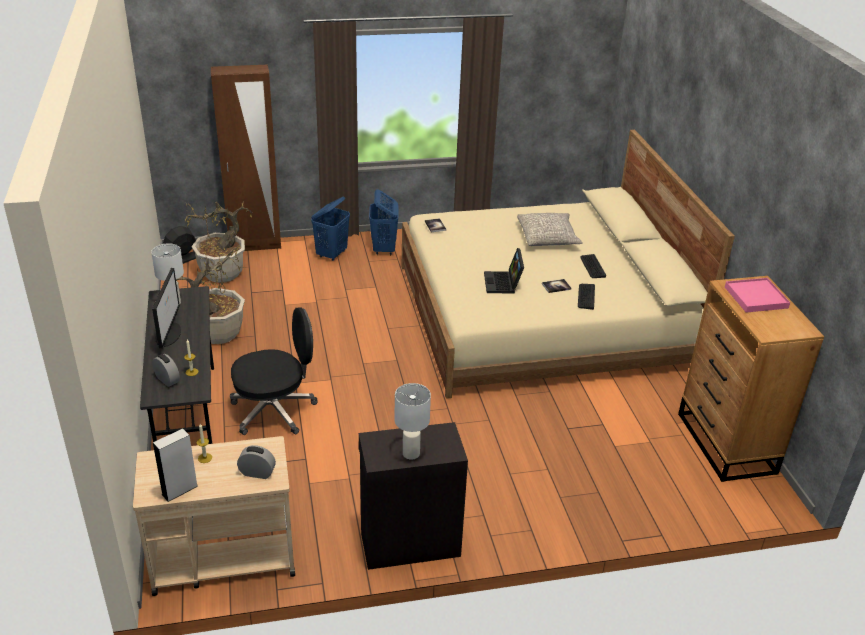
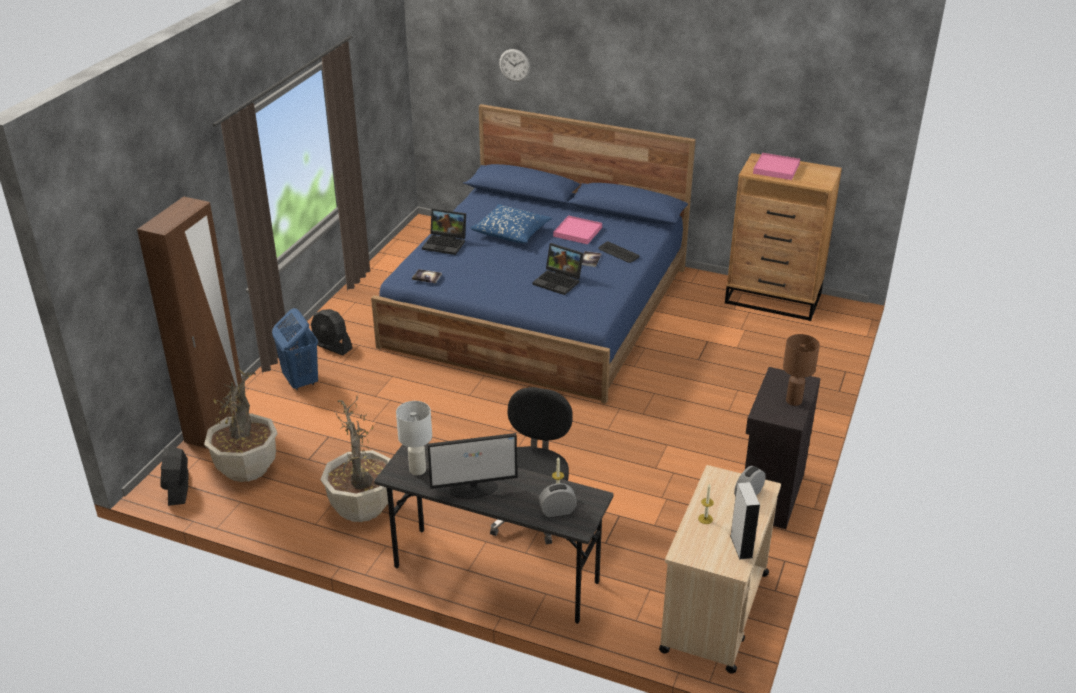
camera: 55 degrees left, 0 degrees up
monitor [152,268,181,348] -> monitor turned 135 degrees clockwise [427,433,517,499]
blue laundry basket [369,189,399,256] -> black fan [311,309,353,355]
white table lamp [395,383,431,460] -> brown table lamp [783,334,820,406]
beige bed [402,130,735,399] -> blue bed [371,104,696,404]
grey pillow [517,213,583,246] -> blue pillow [470,204,552,244]
keyboard [580,254,606,278] -> pink tray [553,215,602,244]
none -> laptop [422,208,466,255]
none -> wall clock [499,49,531,82]

